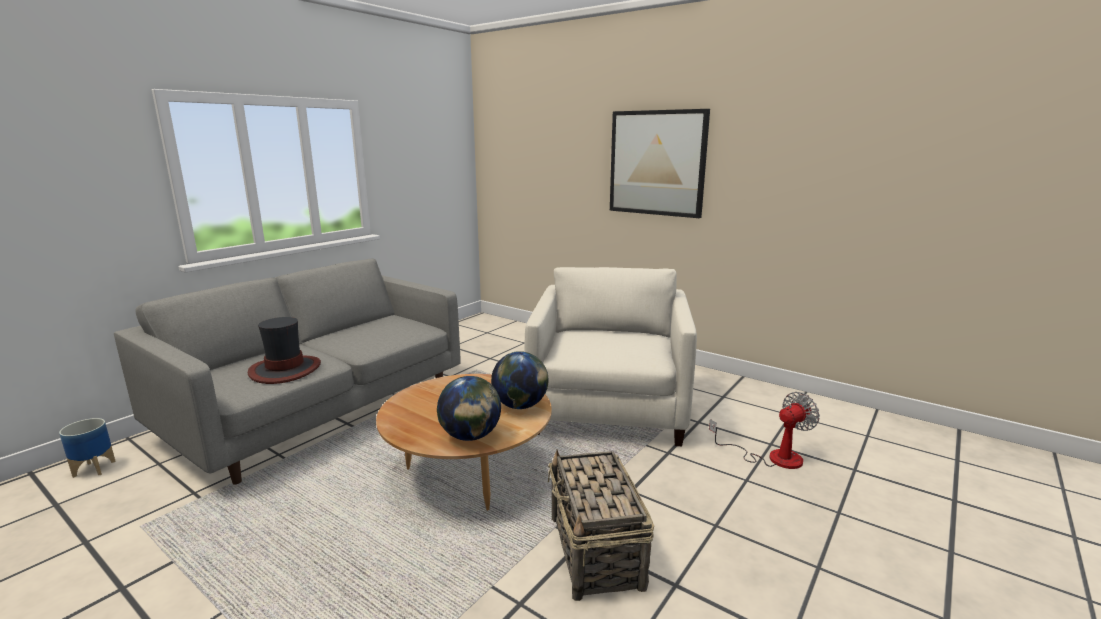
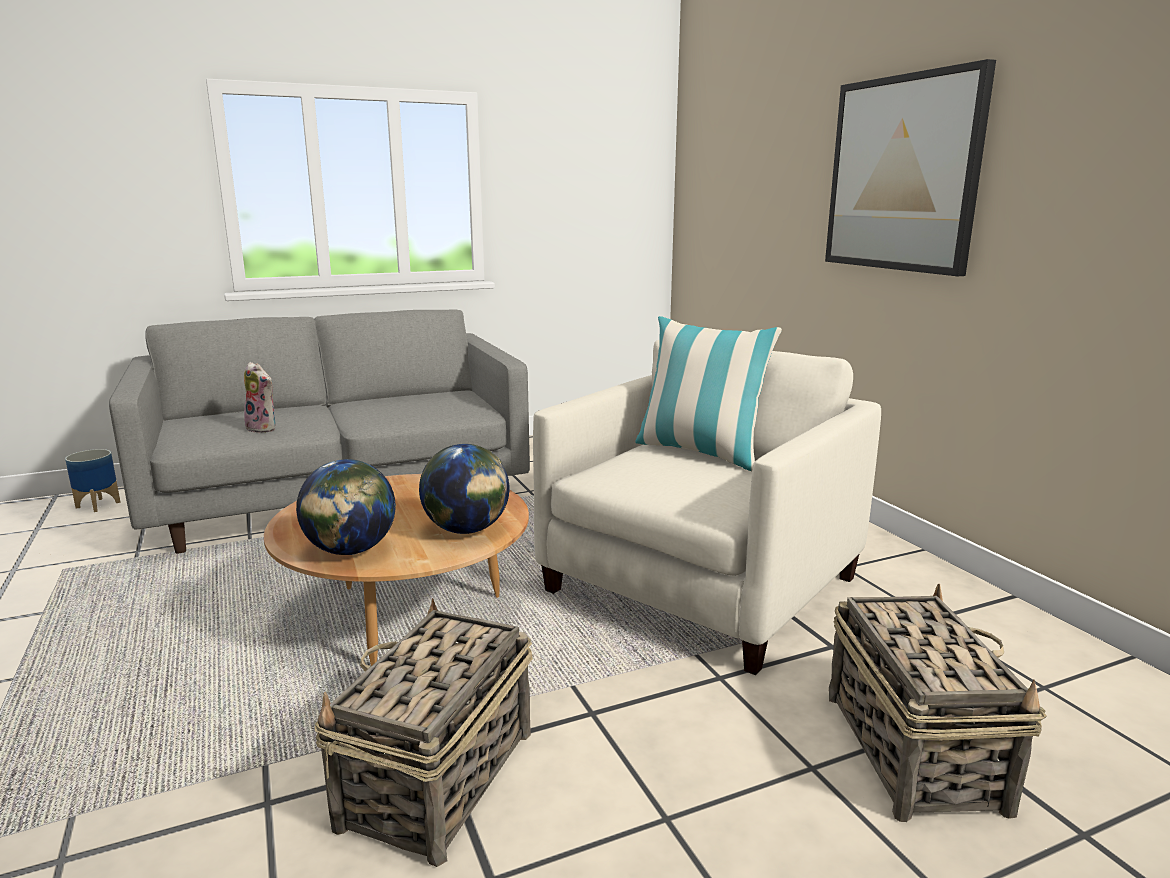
camera: 30 degrees right, 0 degrees up
hat [248,317,321,384] -> plush toy [244,362,276,433]
fan [709,392,820,469] -> basket [829,584,1047,822]
none -> pillow [635,316,782,471]

